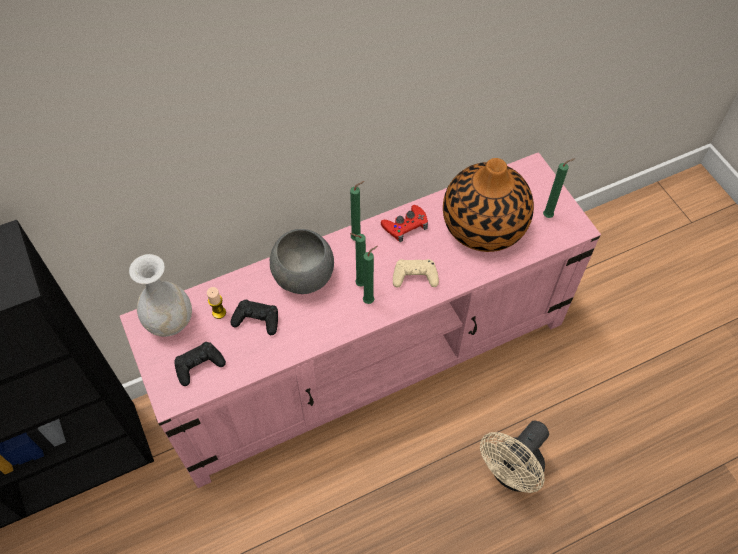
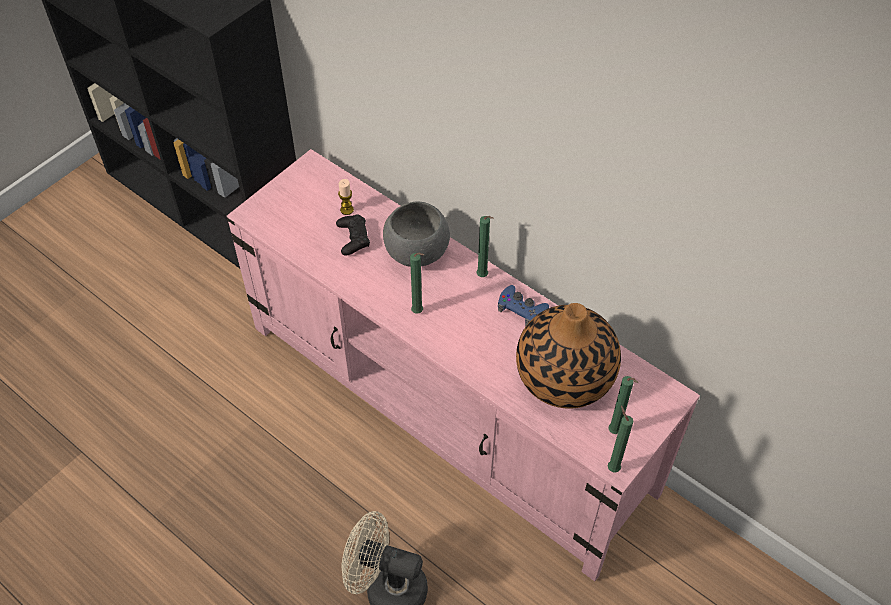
camera: 65 degrees right, 5 degrees down
white vase [129,254,192,337] -> none
black game controller [174,342,226,386] -> none
green candle [350,233,366,286] -> green candle moved to [608,406,633,473]
red game controller [381,205,428,242] -> blue game controller [498,285,549,326]
beige game controller [393,259,439,288] -> none

